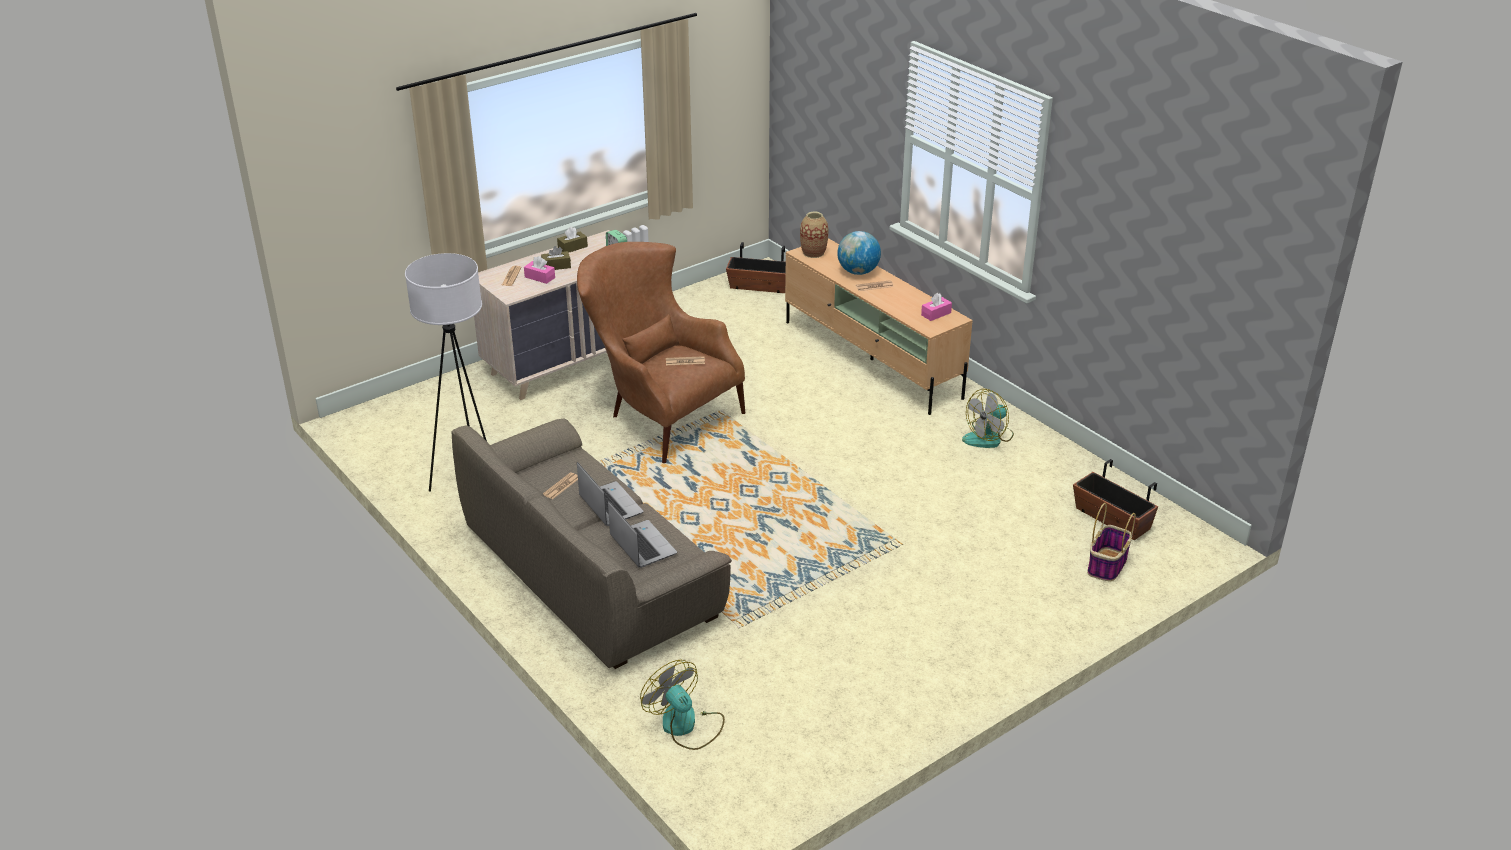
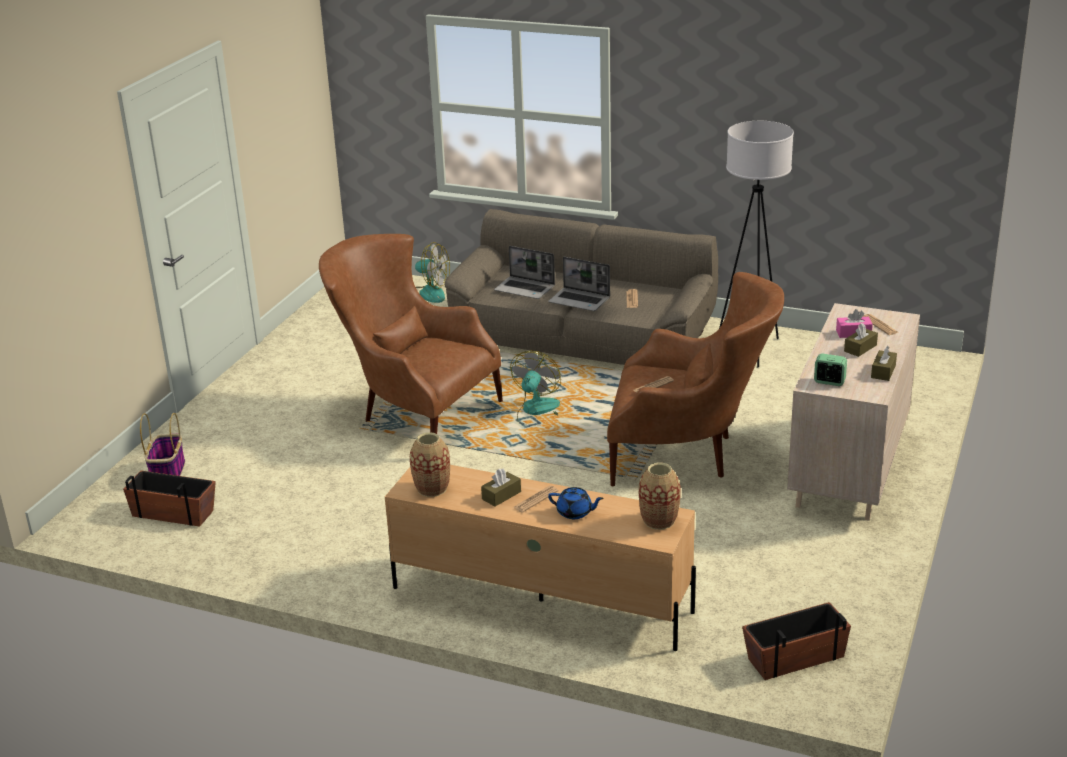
camera: 150 degrees right, 5 degrees down
globe [837,231,881,275] -> blue teapot [548,487,604,519]
pink tissue box [921,293,952,321] -> vase [410,432,450,497]
fan [962,389,1014,448] -> fan moved to [510,351,561,425]
none -> brown armchair [319,234,503,434]
none -> brown tissue box [481,469,521,507]

